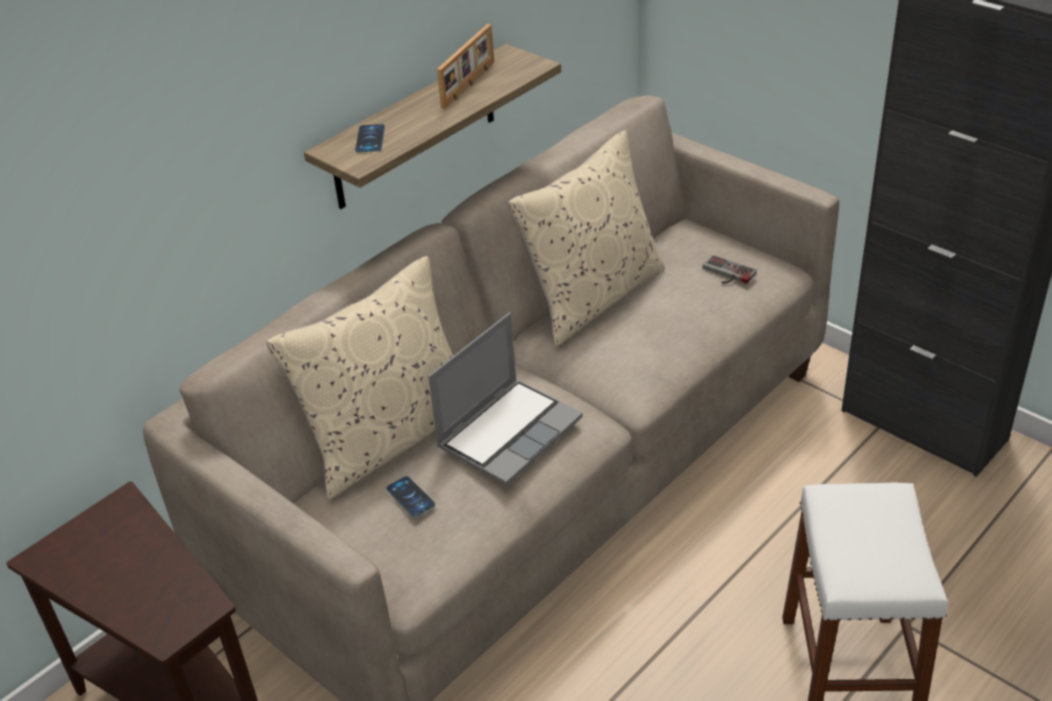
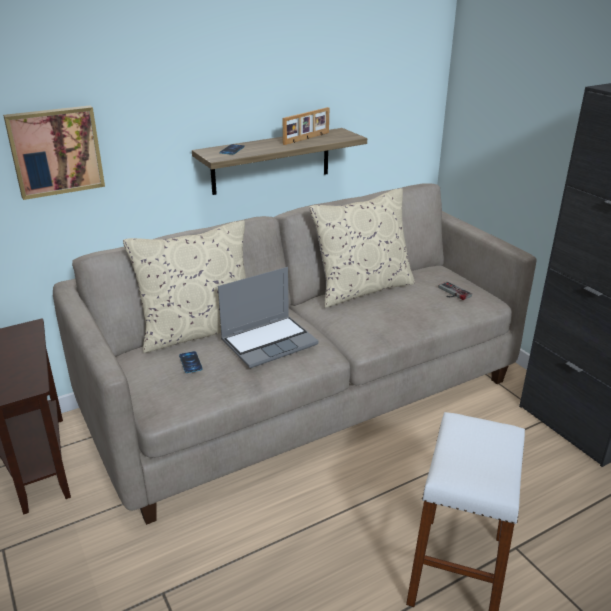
camera: 15 degrees right, 10 degrees down
none -> picture [3,105,105,200]

